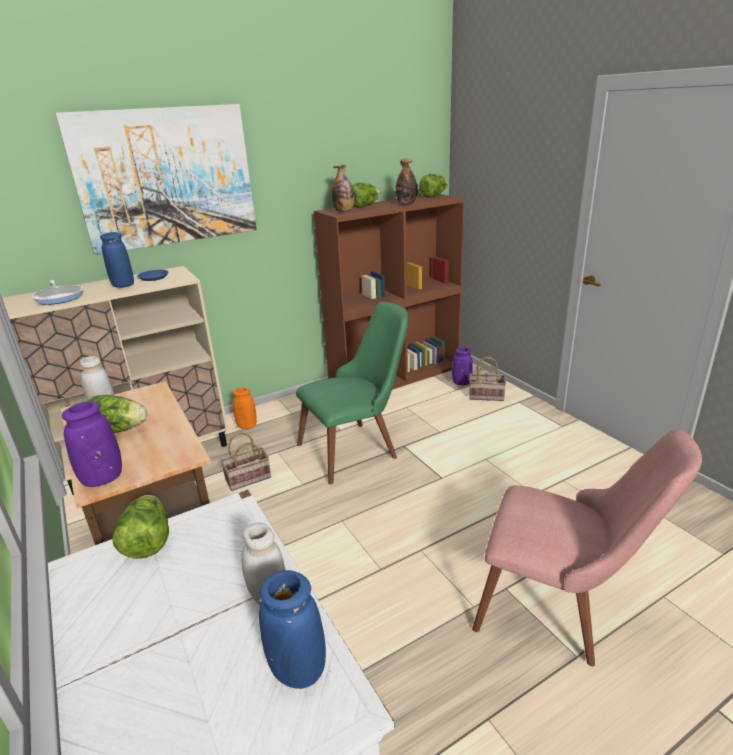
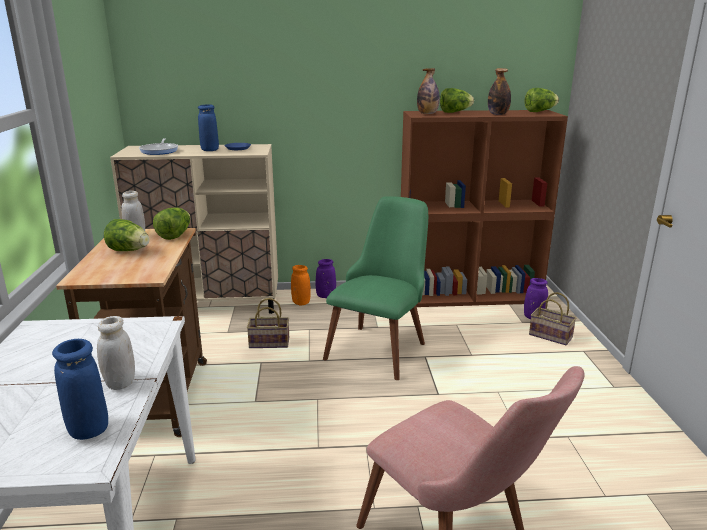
camera: 25 degrees right, 5 degrees down
picture [55,104,257,255] -> none
purple vase [62,401,122,487] -> purple vase moved to [316,259,336,298]
lettuce [112,495,169,559] -> lettuce moved to [153,207,190,240]
green chair [296,302,409,484] -> green chair turned 60 degrees counterclockwise [323,196,428,380]

